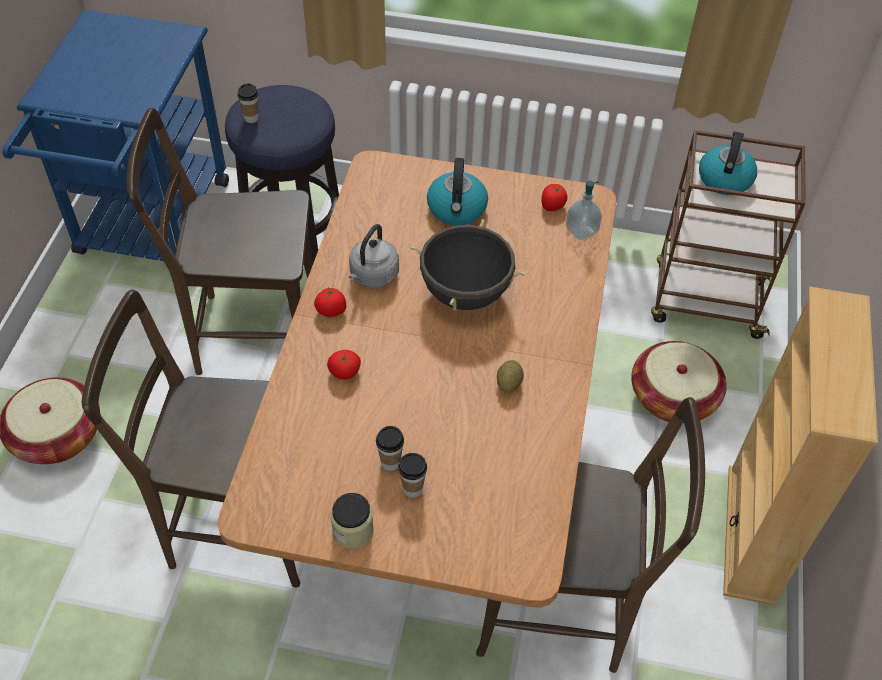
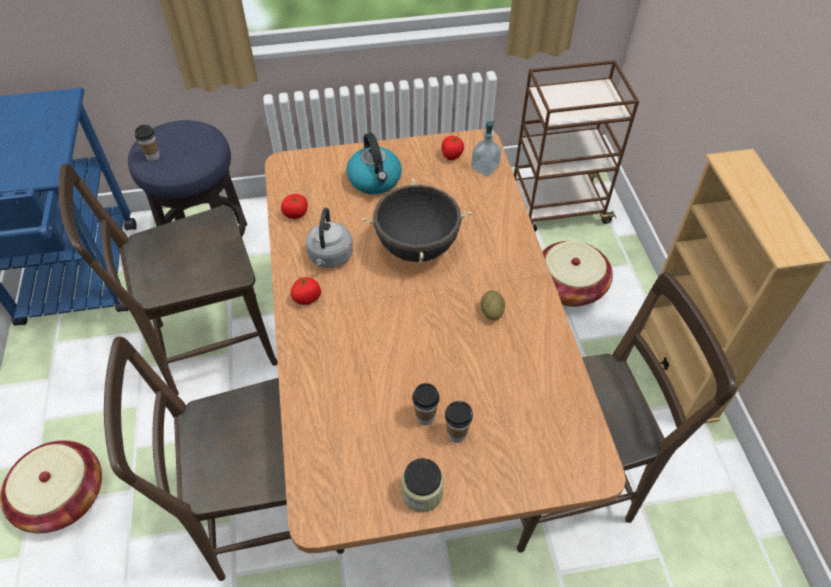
camera: 20 degrees left, 0 degrees up
tomato [327,350,361,380] -> tomato moved to [281,194,308,219]
kettle [699,131,757,195] -> none

